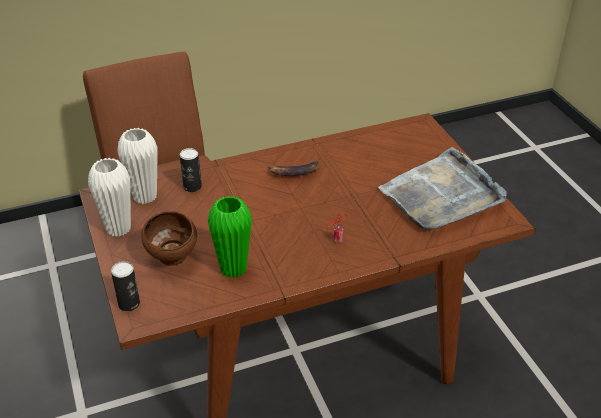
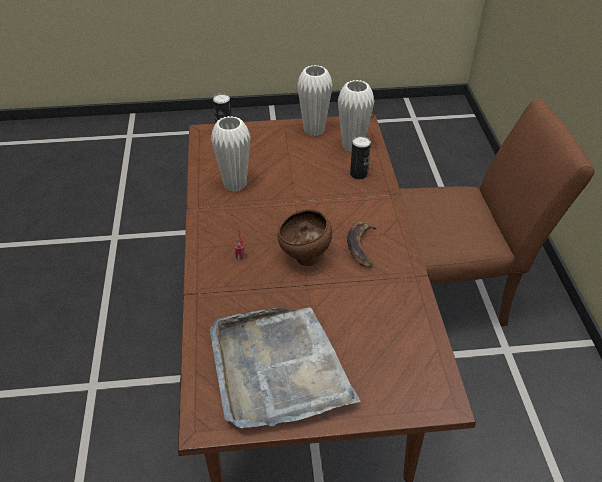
camera: 105 degrees right, 5 degrees up
brown bowl [141,211,197,266] -> brown bowl moved to [277,209,332,266]
green vase [208,196,252,278] -> white vase [211,116,250,192]

